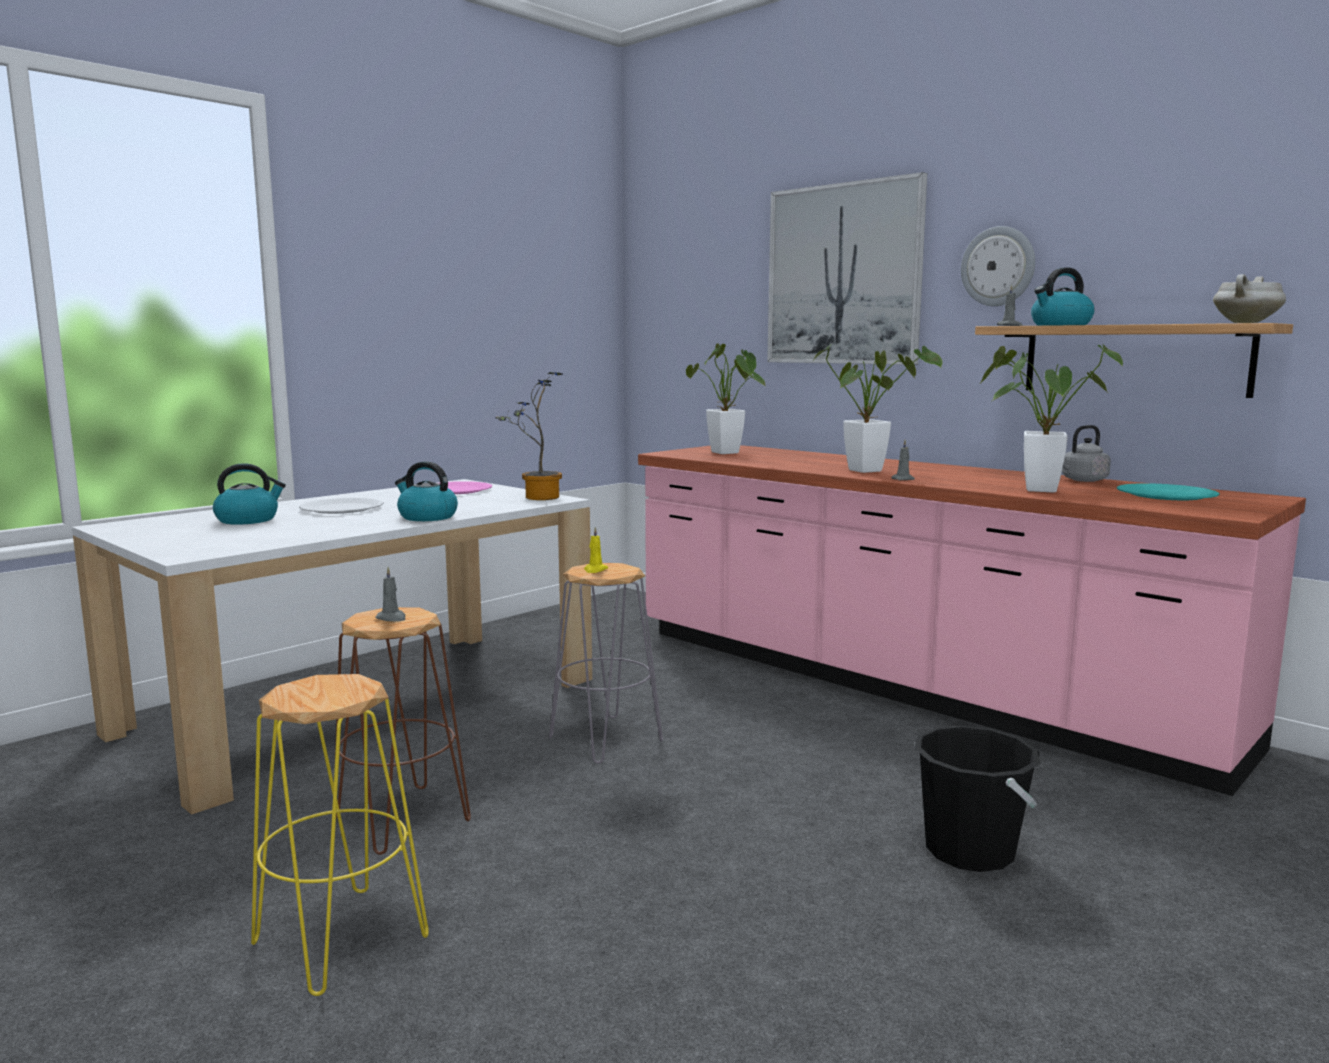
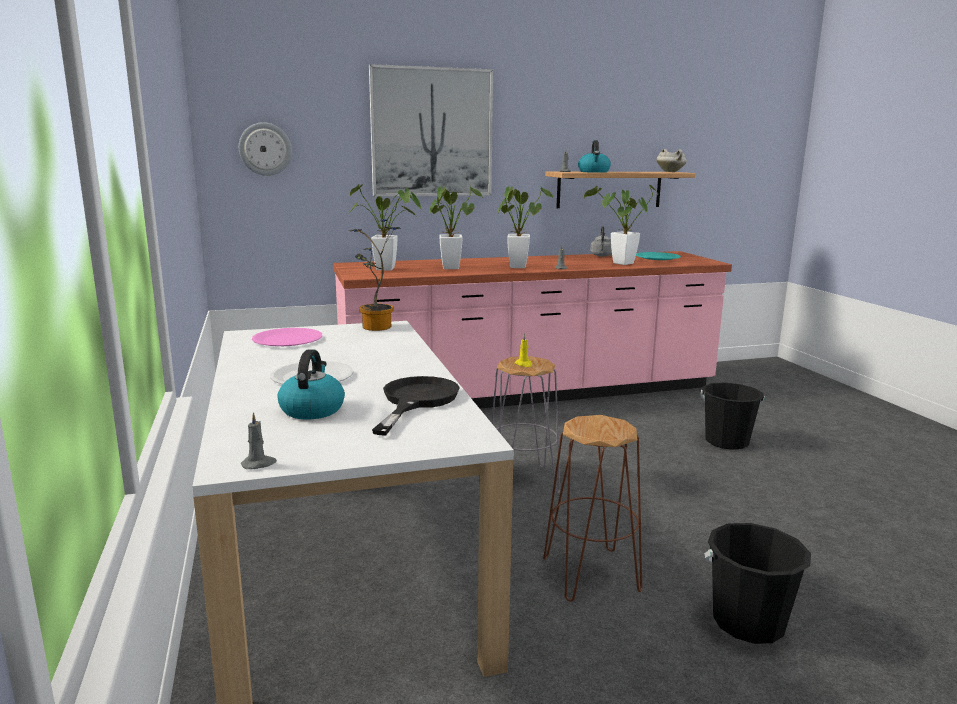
camera: 60 degrees left, 5 degrees up
yellow stool [251,674,429,996] -> black bucket [704,523,811,644]
grey candle [375,567,406,622] -> grey candle moved to [241,412,277,469]
kettle [395,461,458,521] -> none
wall clock [961,226,1035,306] -> wall clock moved to [239,122,292,176]
none -> black frying pan [372,376,460,436]
none -> potted plant [429,186,483,269]

